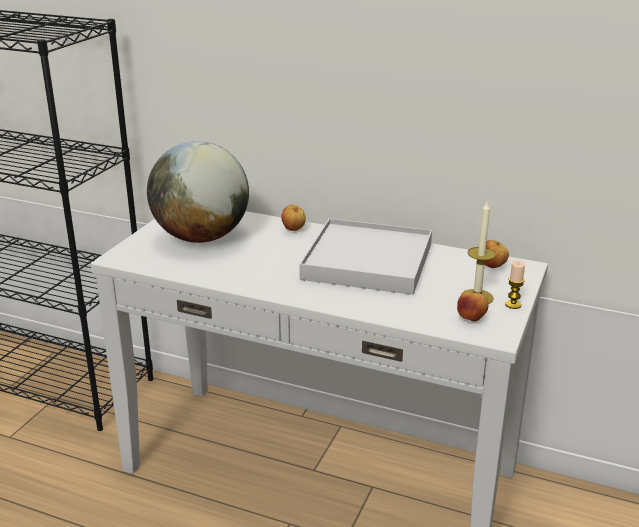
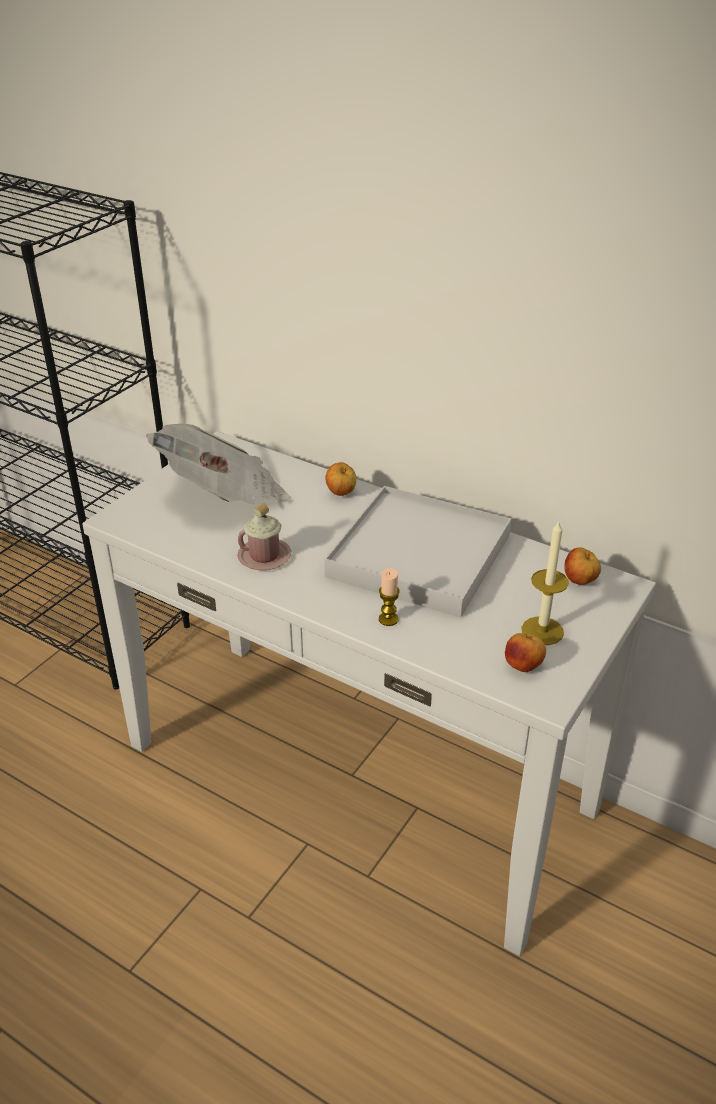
camera: 10 degrees right, 10 degrees up
globe [147,141,249,243] -> newspaper [146,424,291,504]
candle [505,260,525,309] -> candle moved to [379,568,400,626]
none -> pink mug [238,503,291,570]

